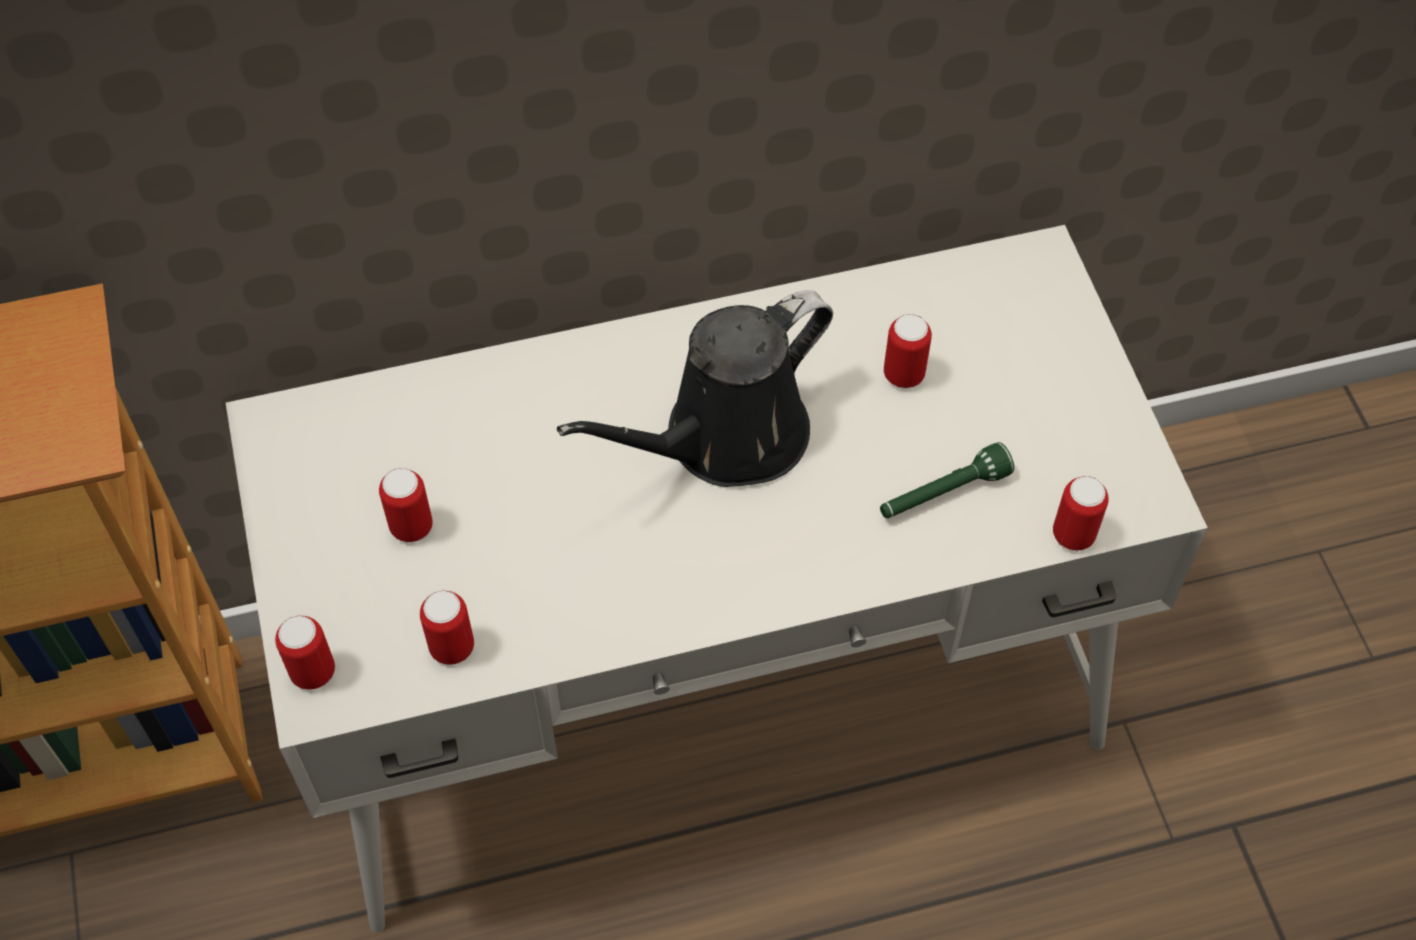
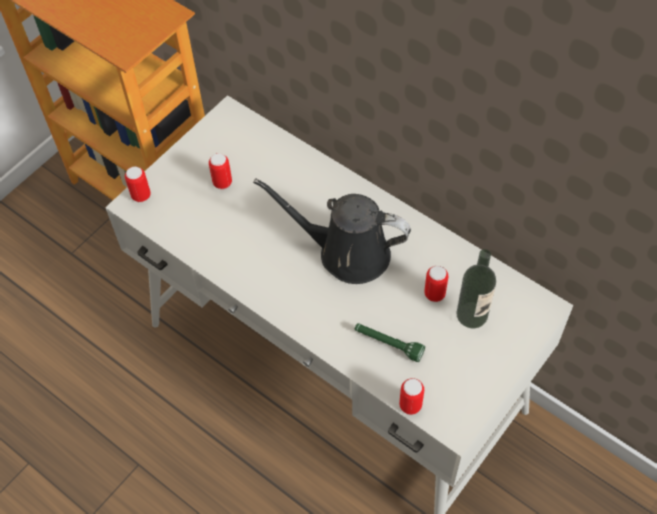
camera: 55 degrees right, 0 degrees up
can [420,591,474,665] -> none
none -> bottle [457,249,496,328]

